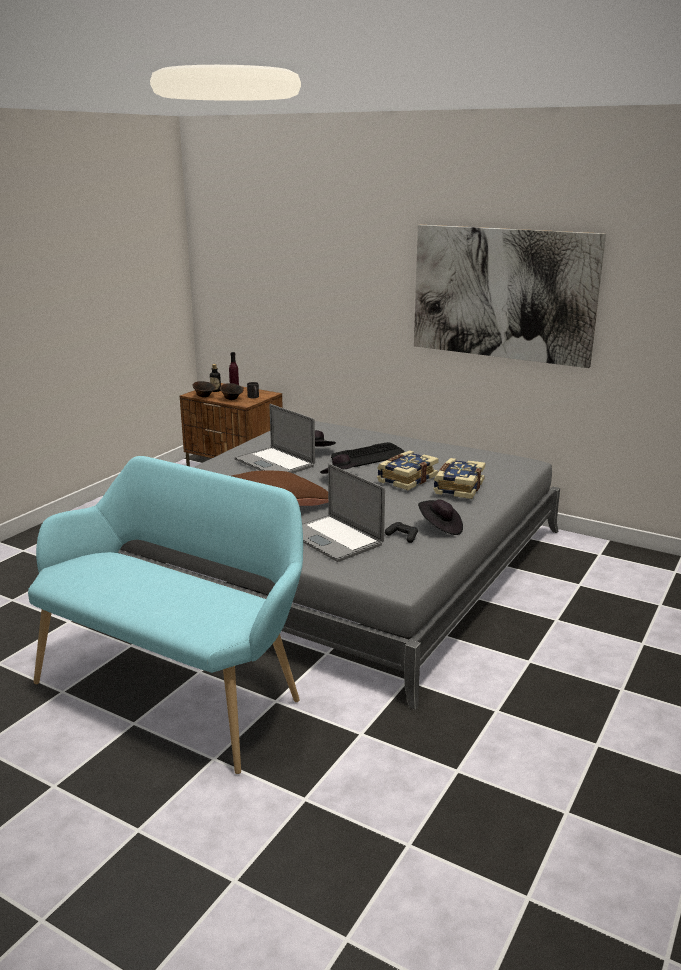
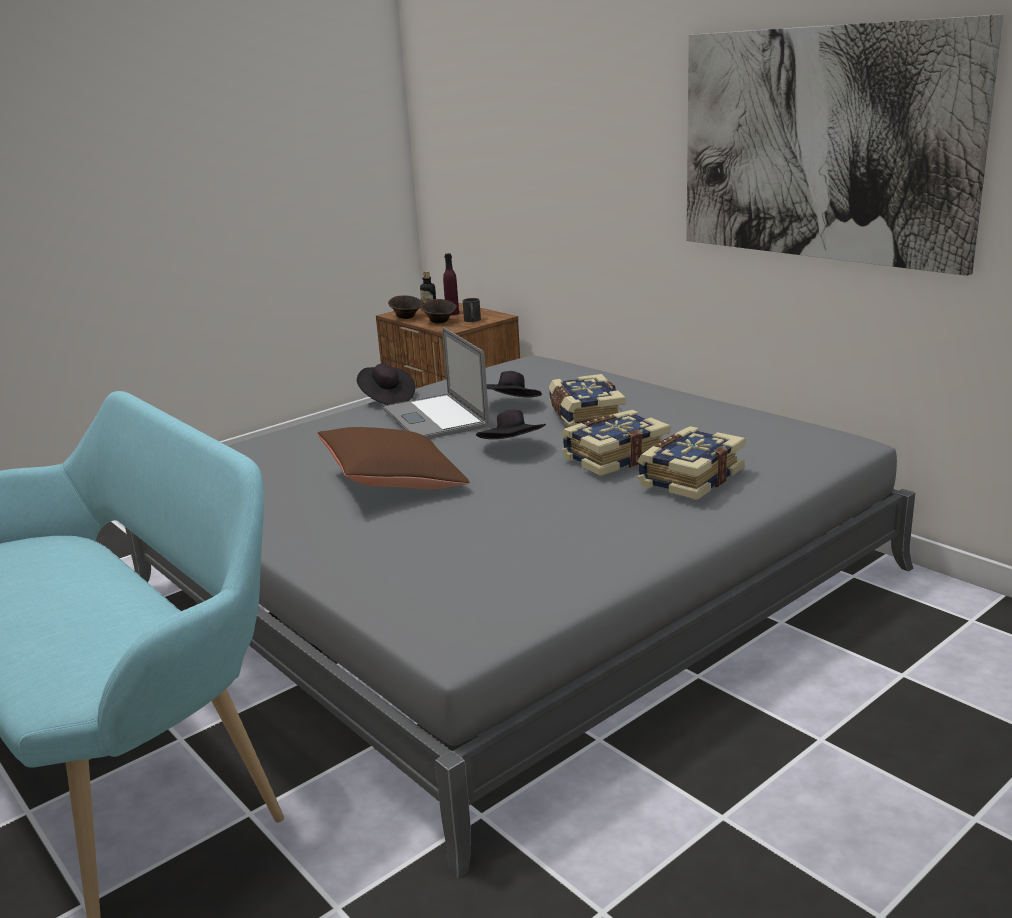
camera: 20 degrees right, 0 degrees up
laptop [302,464,385,562] -> none
keyboard [331,442,405,467] -> book [549,374,626,427]
black game controller [385,522,418,543] -> none
black hat [418,499,463,535] -> black hat moved to [357,363,415,405]

